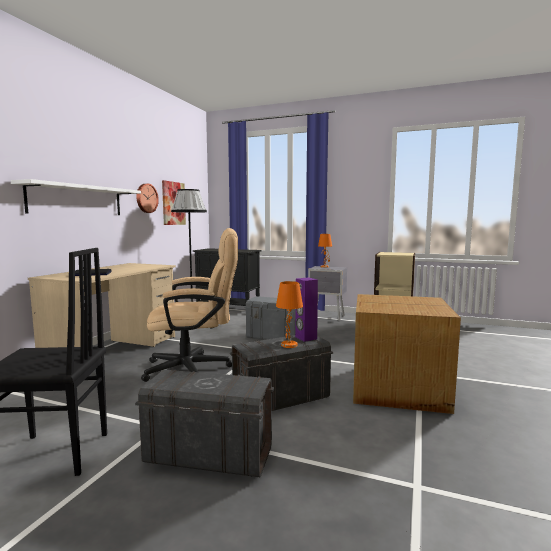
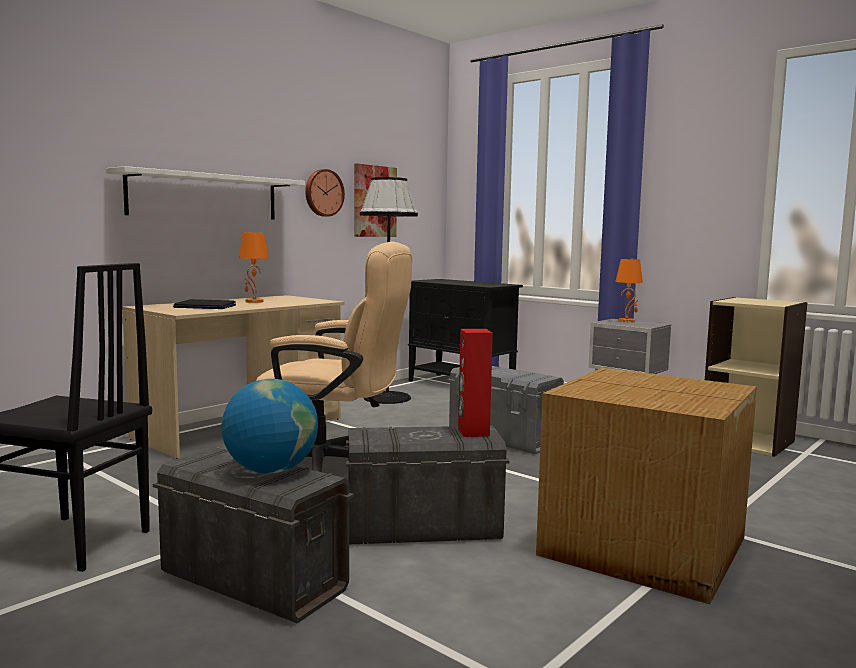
camera: 20 degrees right, 0 degrees up
orange table lamp [276,281,303,348] -> orange table lamp moved to [239,232,269,303]
purple speaker [295,277,318,342] -> red speaker [458,329,493,437]
none -> globe [221,379,318,474]

